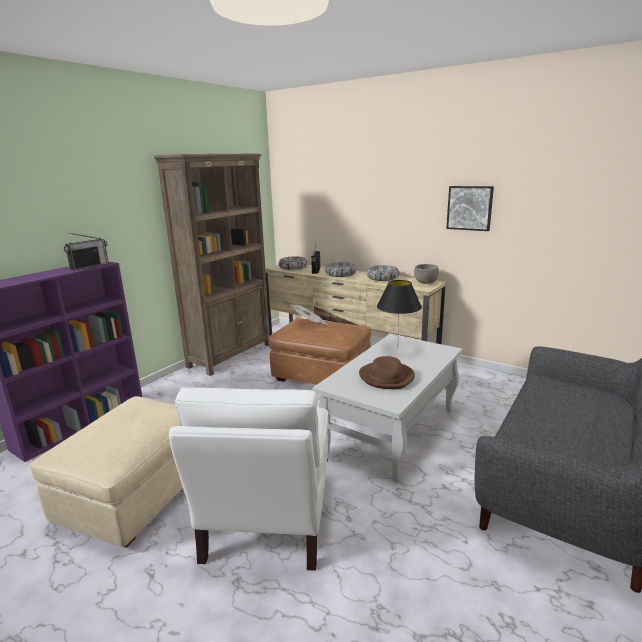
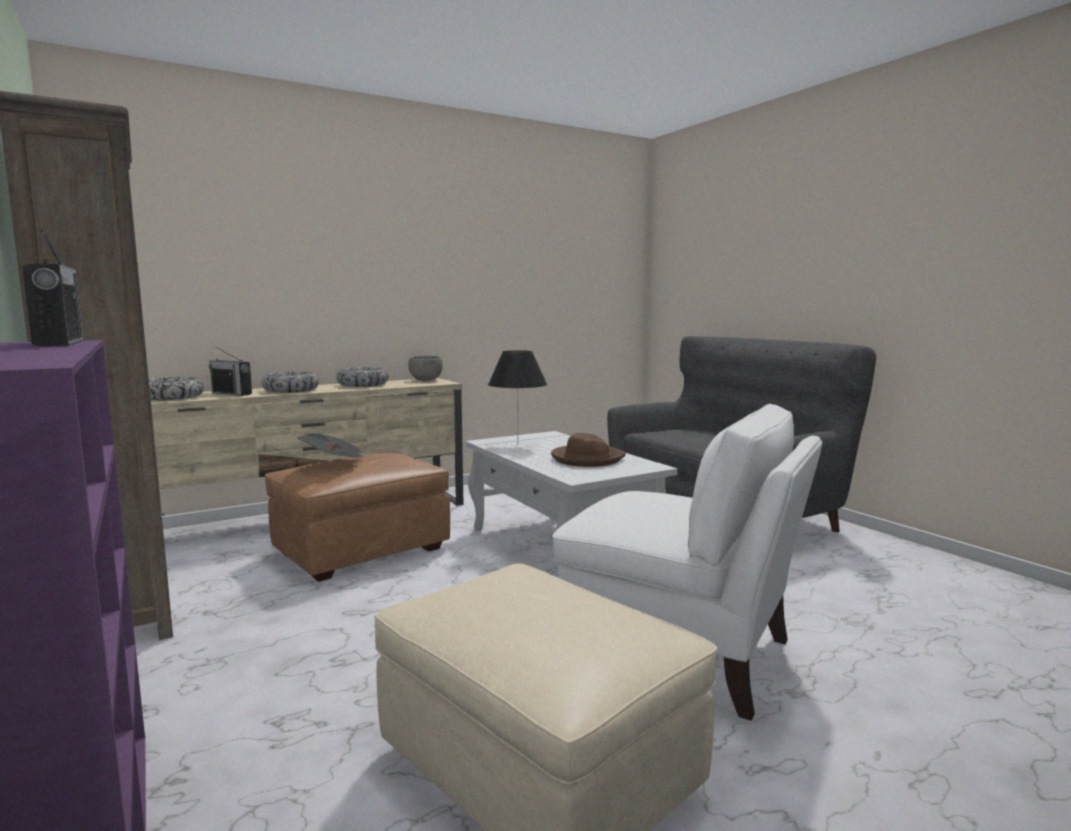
camera: 65 degrees left, 10 degrees down
picture [446,186,494,231] -> none

